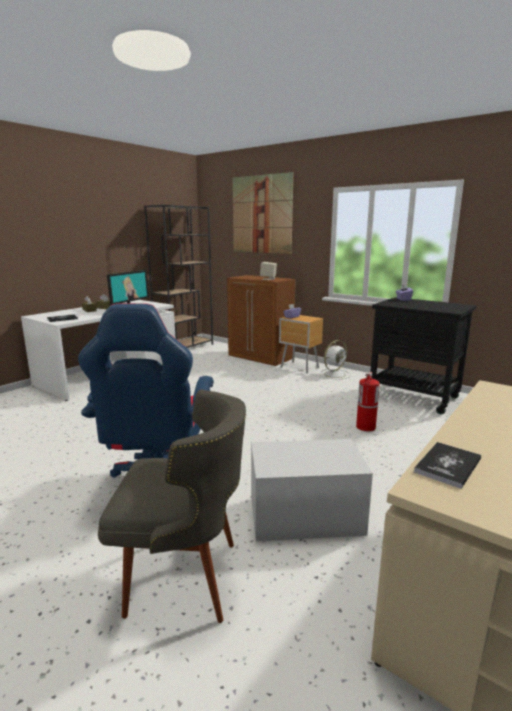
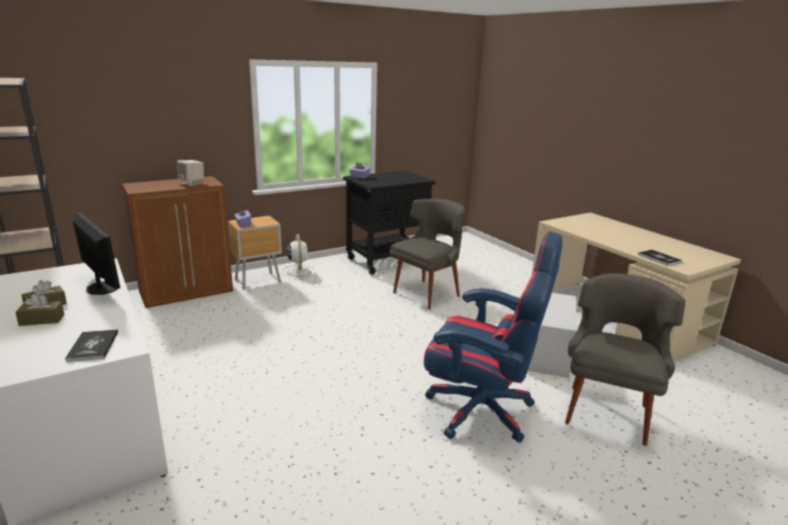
camera: 70 degrees left, 5 degrees up
picture [233,172,293,254] -> none
fire extinguisher [356,372,380,431] -> grey chair [390,199,465,309]

